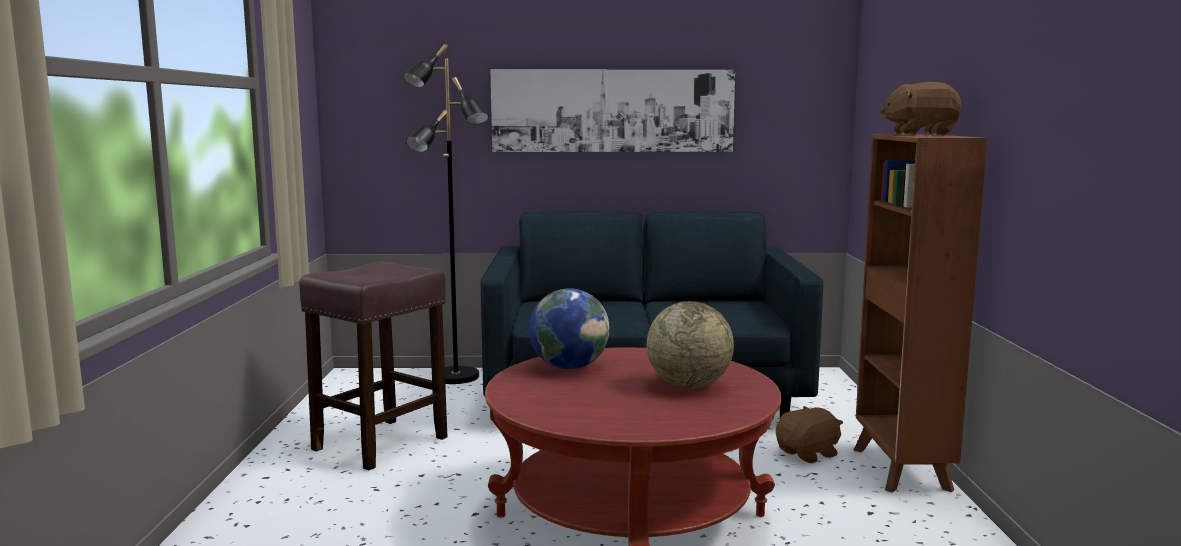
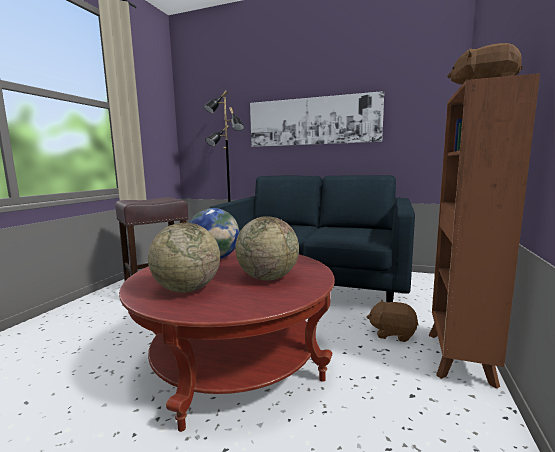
camera: 20 degrees right, 0 degrees up
brown plush toy [776,406,843,463] -> brown plush toy turned 150 degrees counterclockwise [367,299,419,342]
none -> globe [148,223,220,293]

